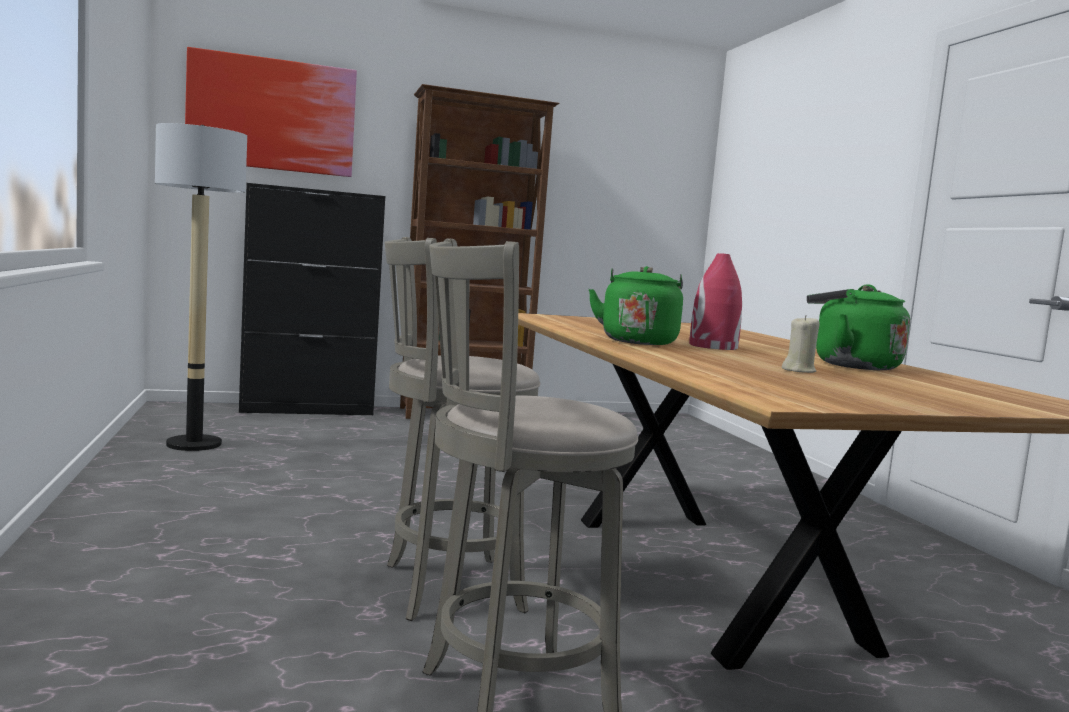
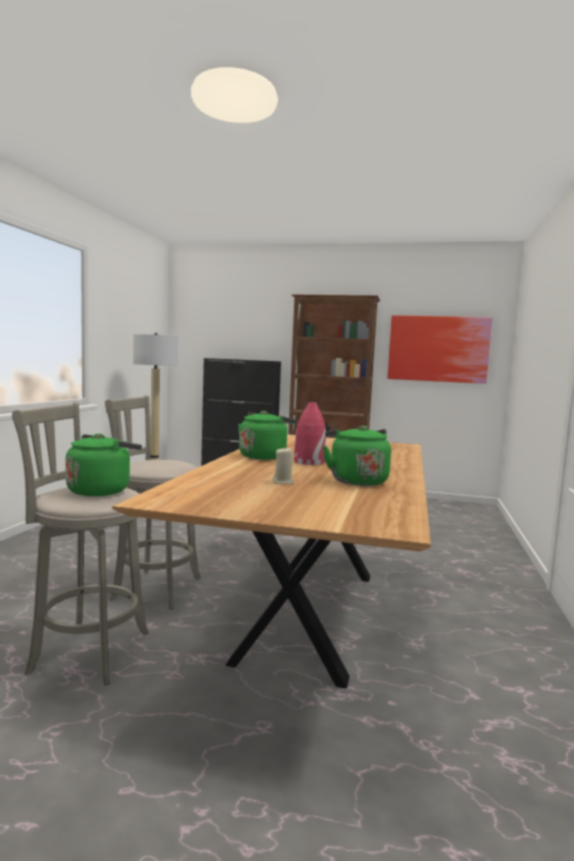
camera: 30 degrees right, 0 degrees up
picture [185,47,357,177] -> picture moved to [387,315,493,384]
none -> green kettle [65,434,142,496]

